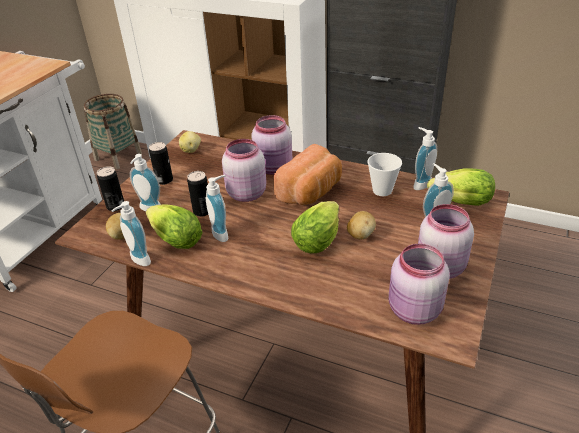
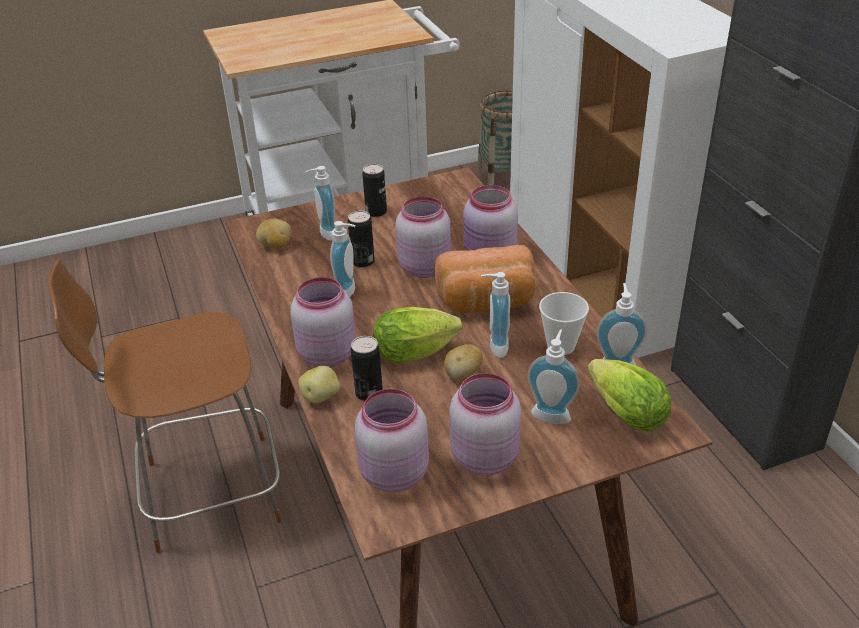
camera: 45 degrees right, 0 degrees up
can [97,166,124,211] -> can moved to [351,336,383,401]
soap dispenser [111,201,151,266] -> soap dispenser moved to [481,272,510,358]
lettuce [146,204,203,249] -> none
potato [179,131,201,153] -> potato moved to [299,366,340,403]
none -> pink jar [291,277,356,367]

